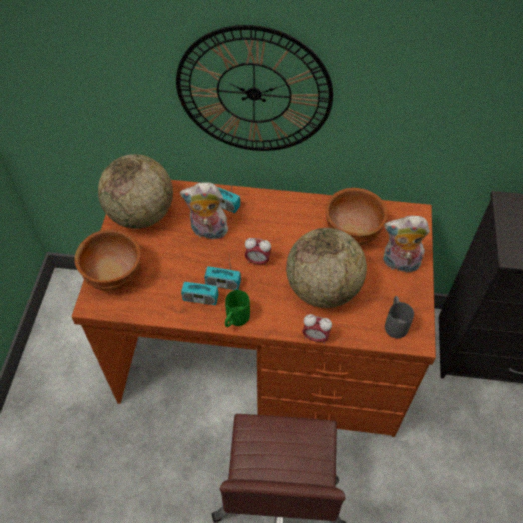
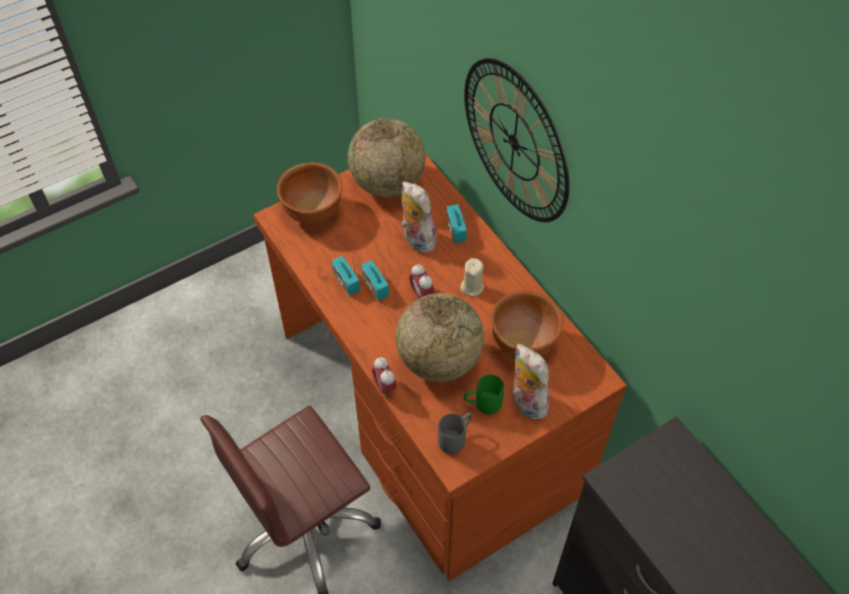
camera: 50 degrees right, 0 degrees up
green mug [225,290,250,327] -> green mug moved to [464,374,504,414]
none -> beige candle [460,258,484,297]

